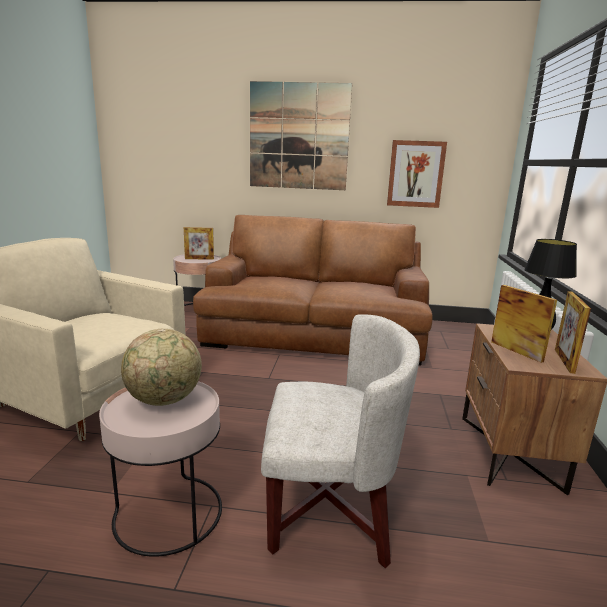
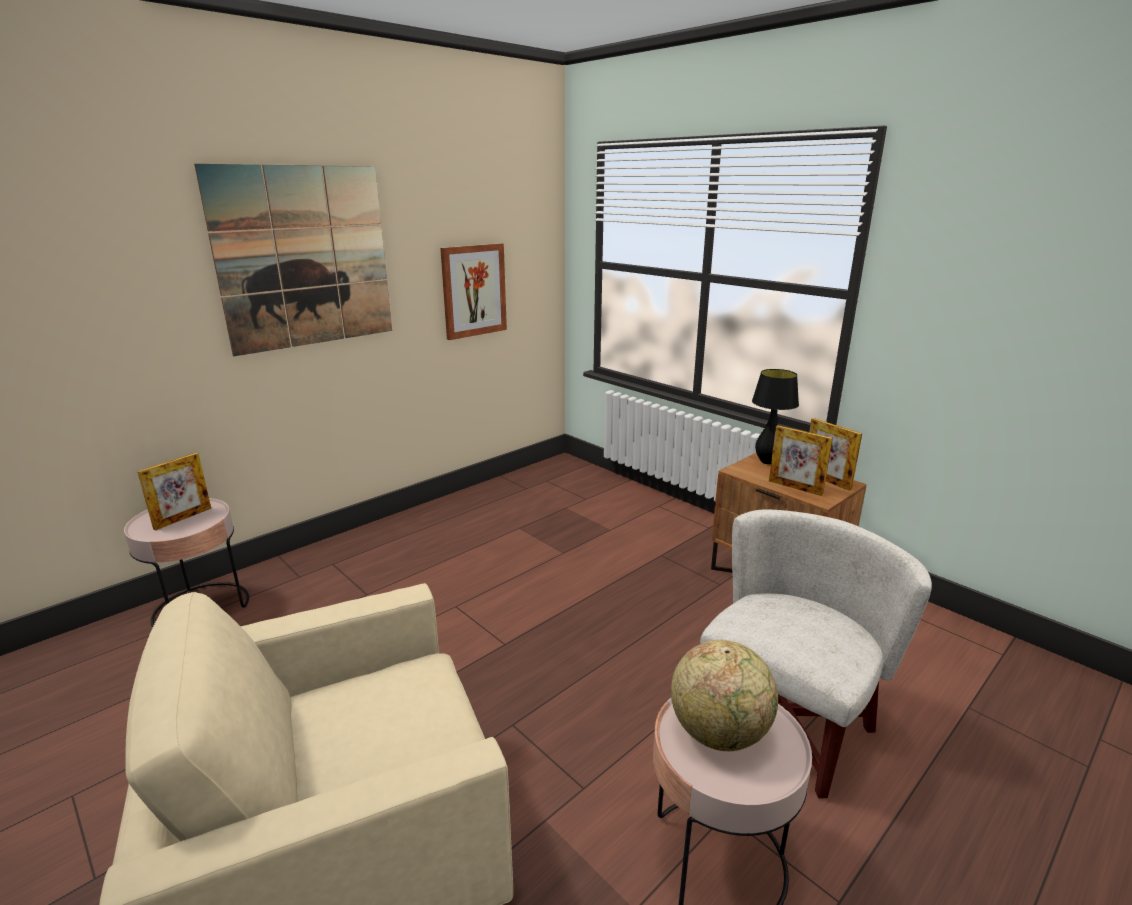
camera: 50 degrees left, 5 degrees up
brown sofa [193,215,433,366] -> none
picture frame [491,285,557,363] -> picture frame turned 150 degrees counterclockwise [769,425,833,496]

